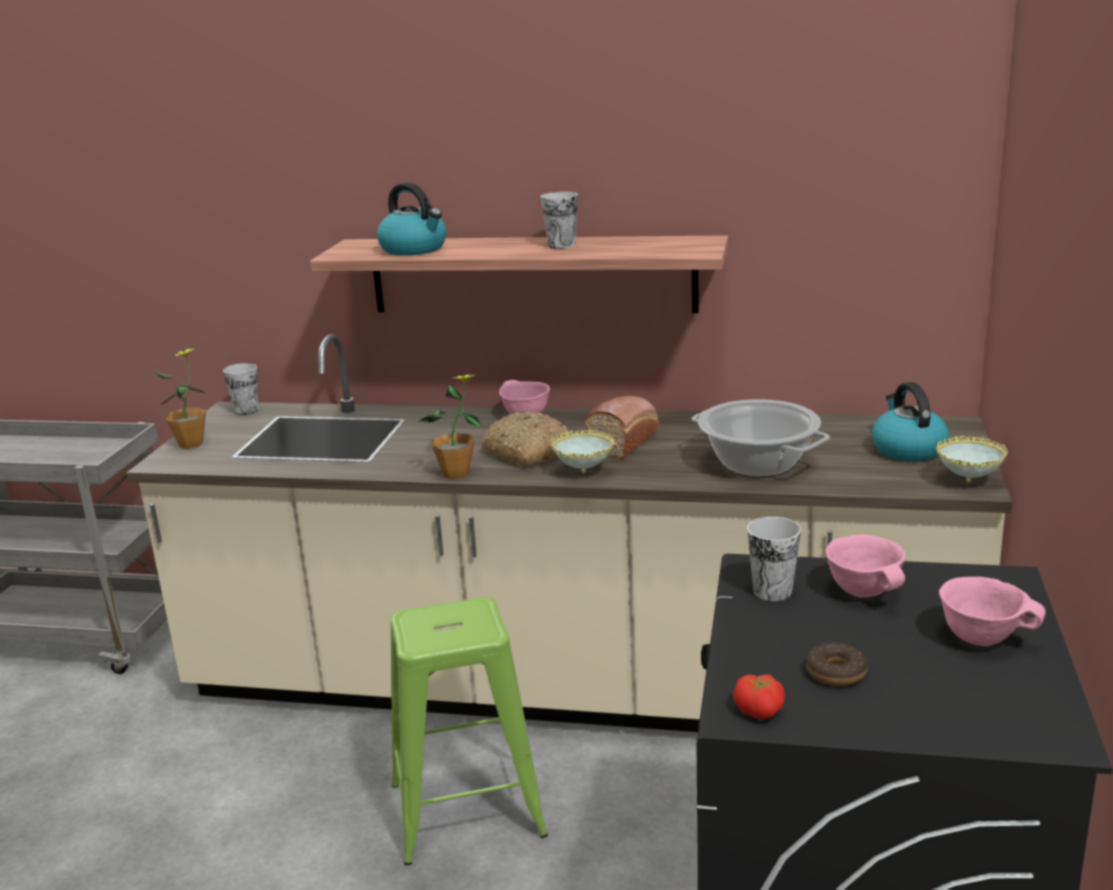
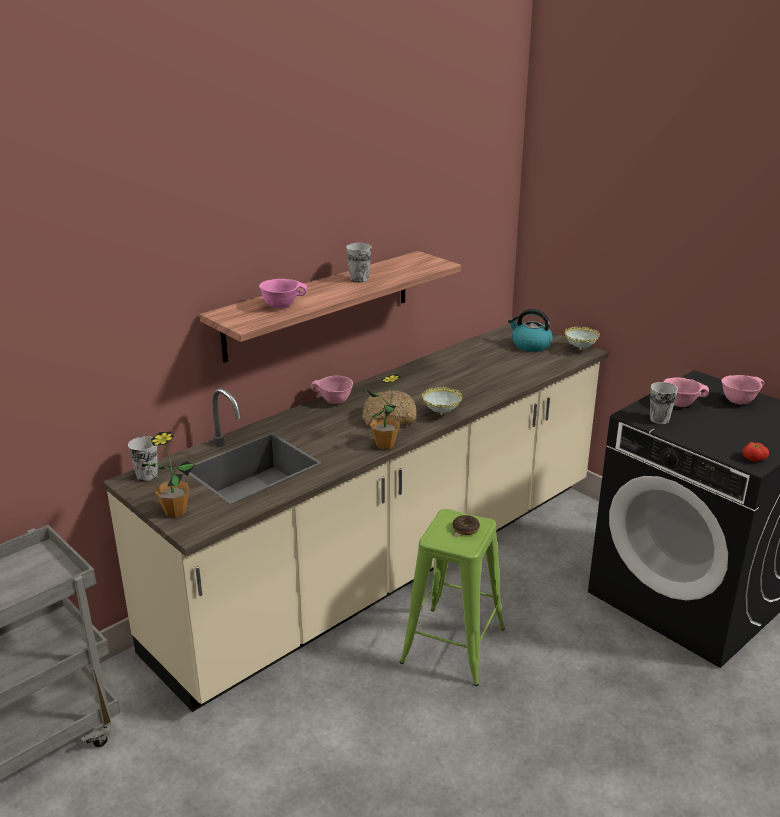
camera: 55 degrees left, 5 degrees up
kettle [377,182,447,256] -> pink bowl [259,279,307,309]
bread [585,396,659,459] -> none
cooking pot [692,399,830,477] -> none
donut [806,642,868,686] -> donut moved to [453,515,480,535]

